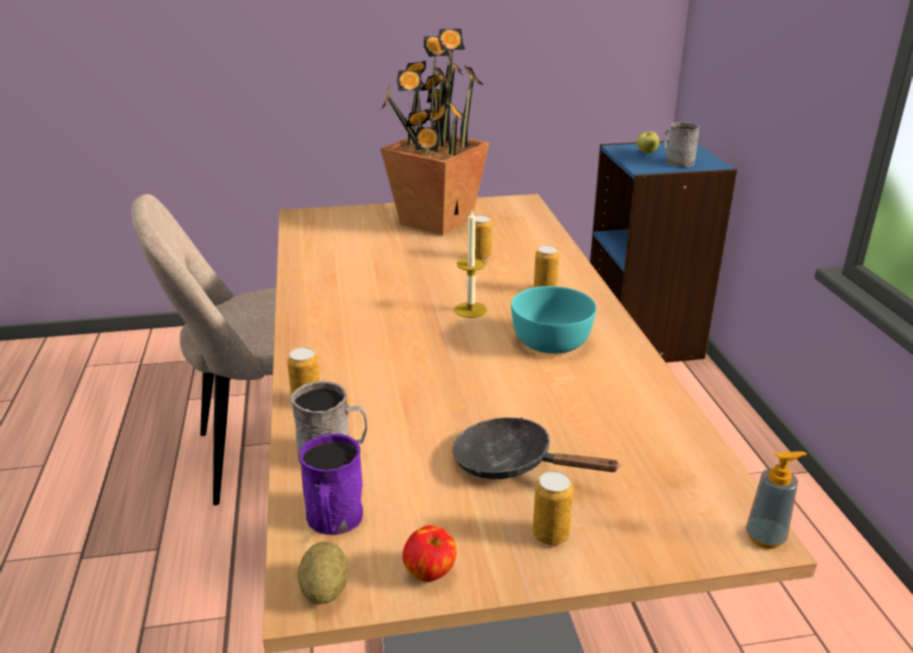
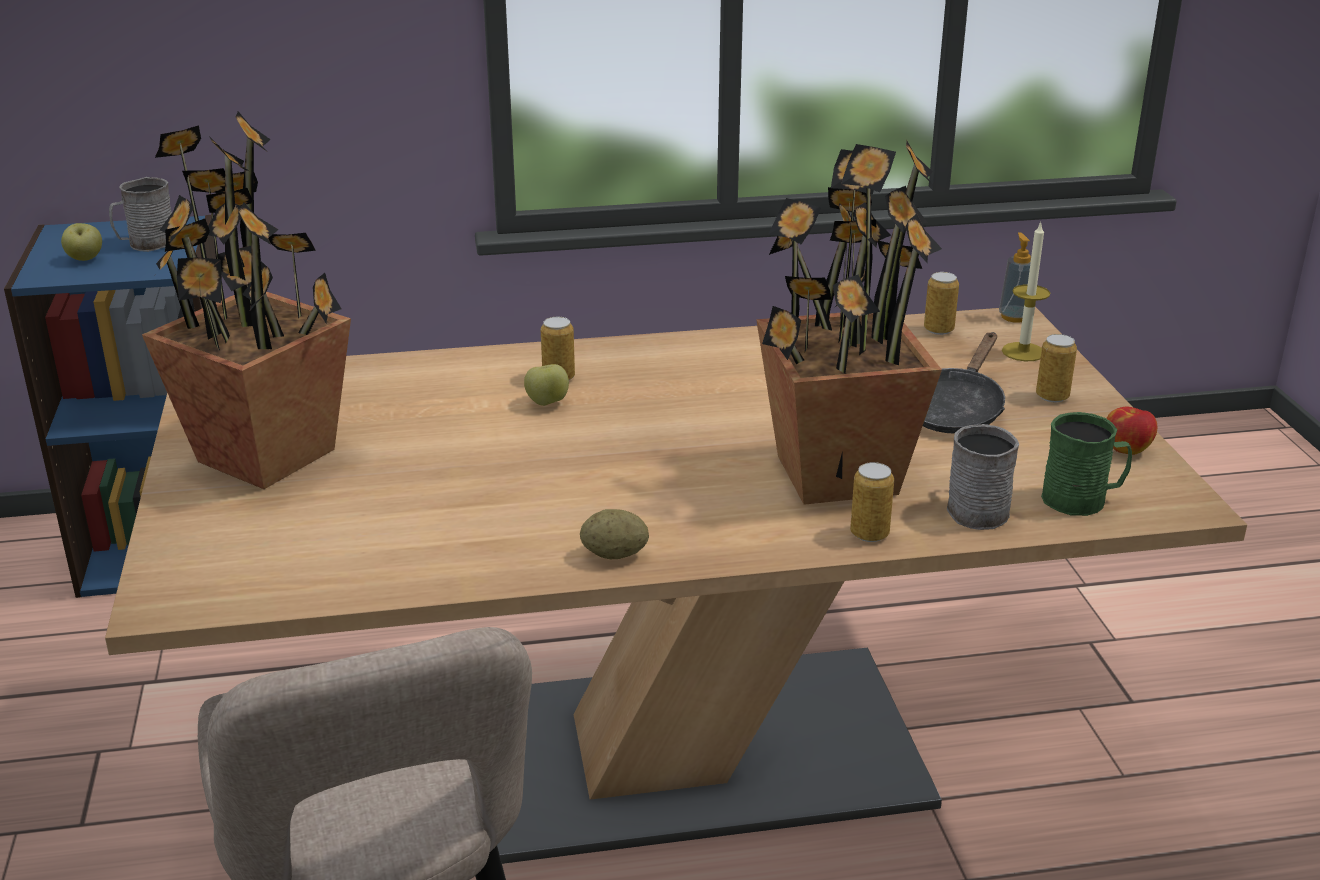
camera: 90 degrees left, 0 degrees up
potato [297,541,349,604] -> potato moved to [580,509,649,559]
purple mug [299,433,363,535] -> green mug [1041,412,1132,516]
candle [455,210,487,318] -> candle moved to [1002,221,1050,361]
can [475,215,492,260] -> can moved to [924,272,959,335]
turquoise bowl [511,286,596,354] -> none
none -> apple [524,364,569,406]
none -> potted plant [756,141,942,505]

